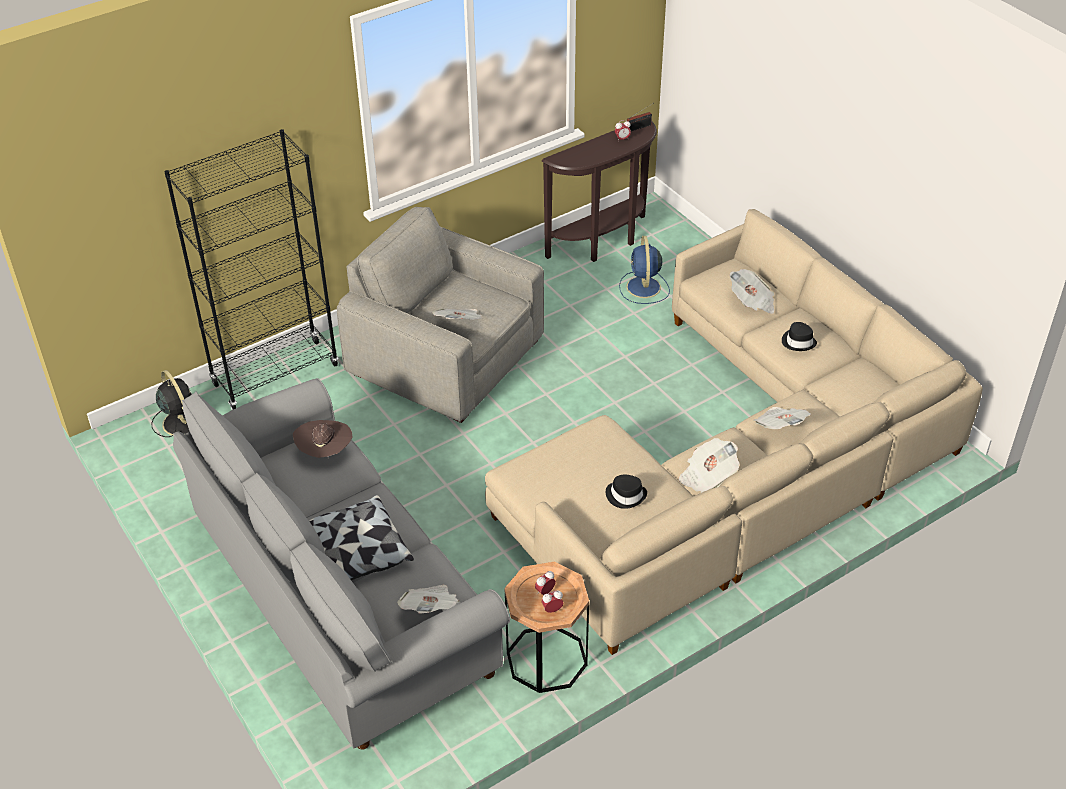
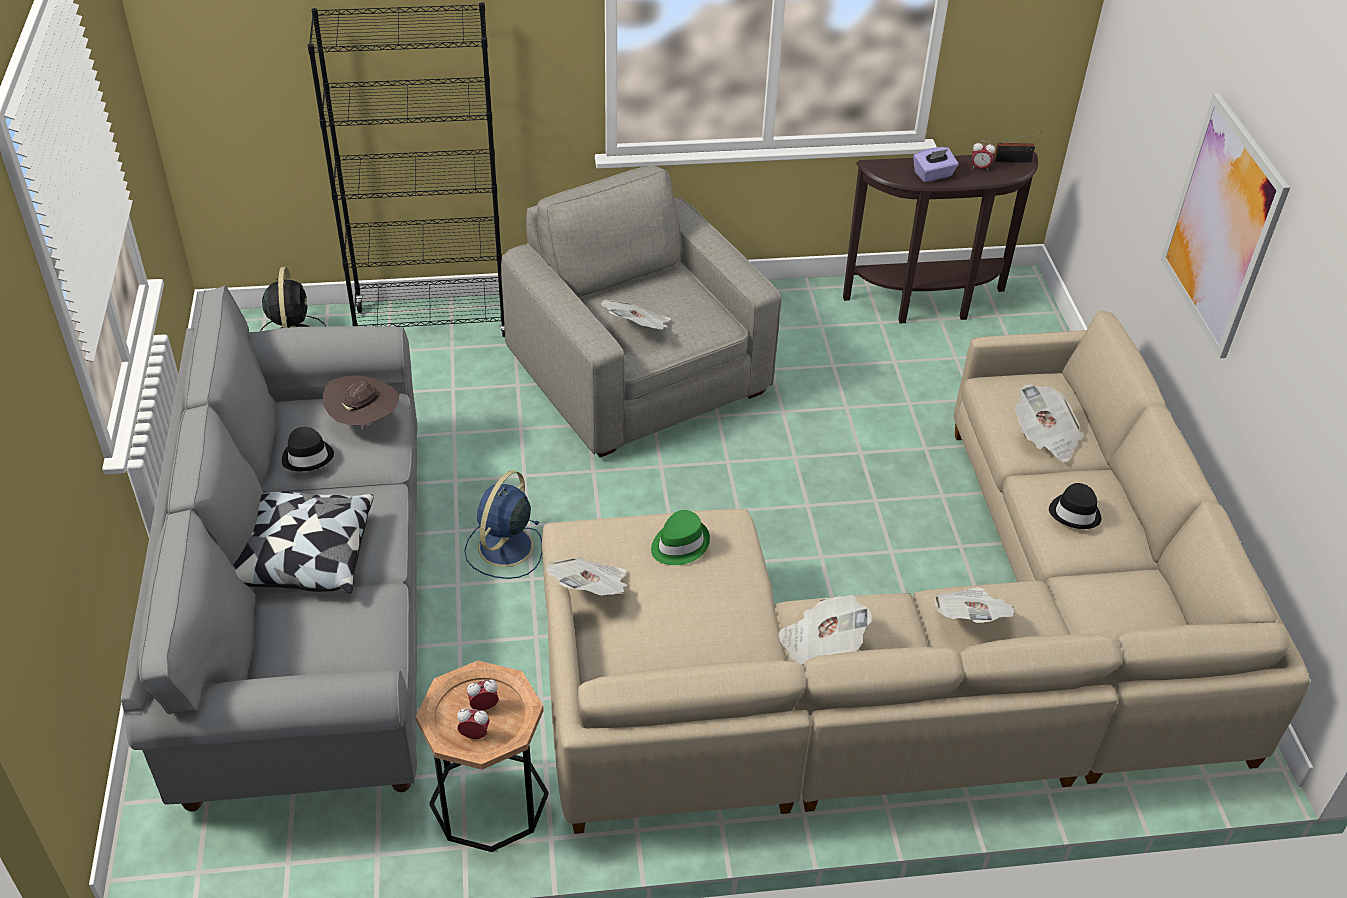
camera: 25 degrees right, 0 degrees up
newspaper [397,585,459,614] -> newspaper moved to [546,557,627,596]
black hat [606,475,647,509] -> black hat moved to [282,427,334,471]
blue fan [619,236,670,304] -> blue fan moved to [464,470,542,579]
none -> green hat [651,510,710,565]
none -> purple tissue box [913,147,958,182]
none -> picture [1161,93,1290,358]

